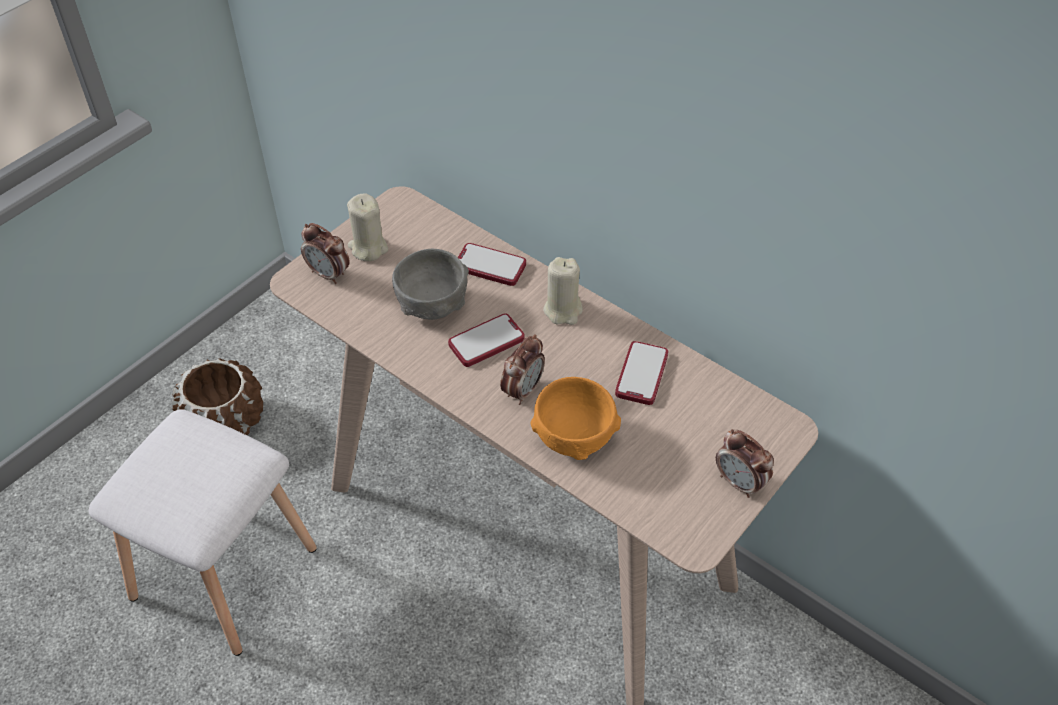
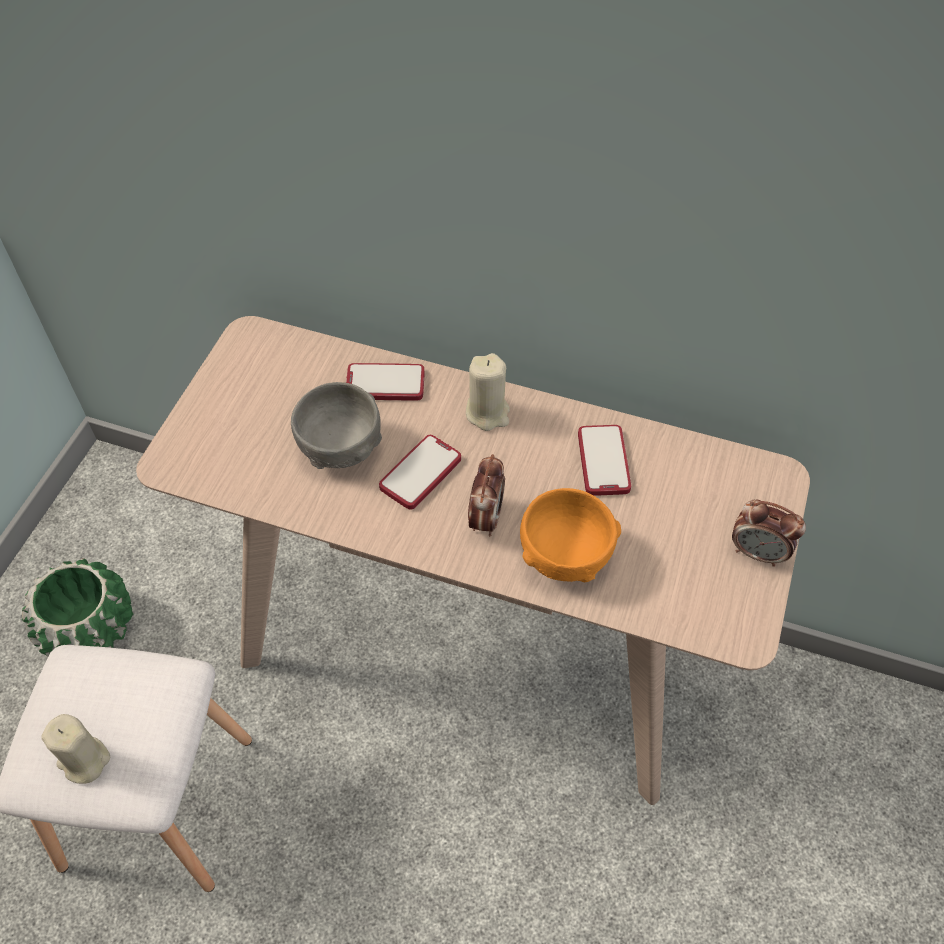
camera: 20 degrees left, 5 degrees up
brown planter [172,358,263,435] -> green planter [22,558,133,657]
alarm clock [301,223,350,284] -> none
beige candle [347,193,388,261] -> beige candle moved to [41,714,110,784]

